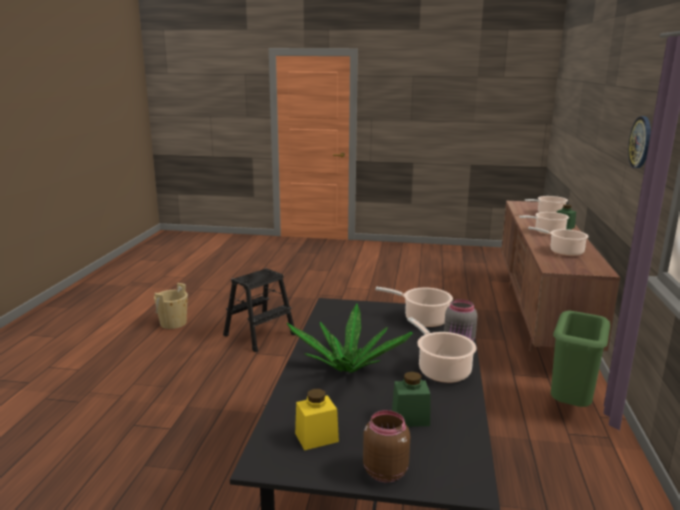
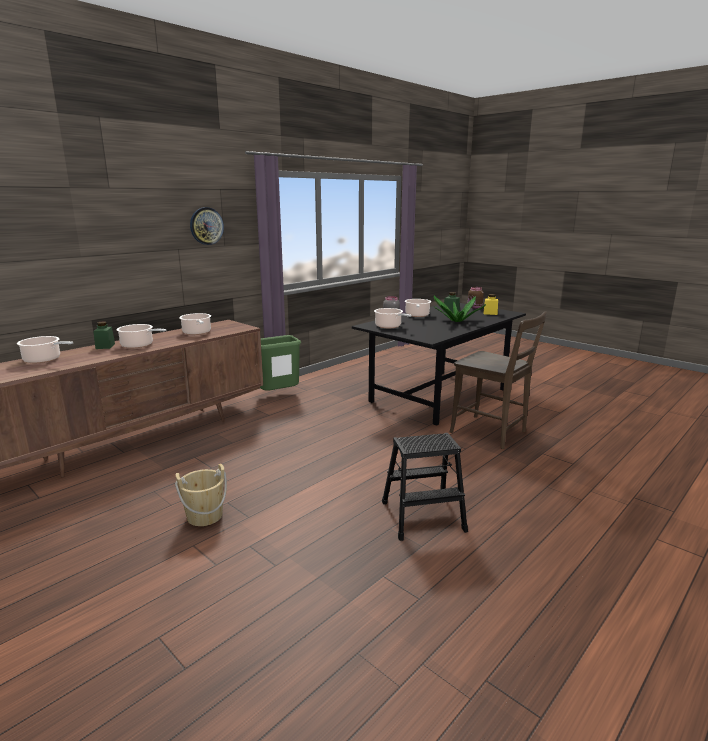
camera: 145 degrees left, 0 degrees up
beige bucket [154,283,188,329] -> beige bucket moved to [175,464,227,526]
none -> brown chair [449,312,547,449]

